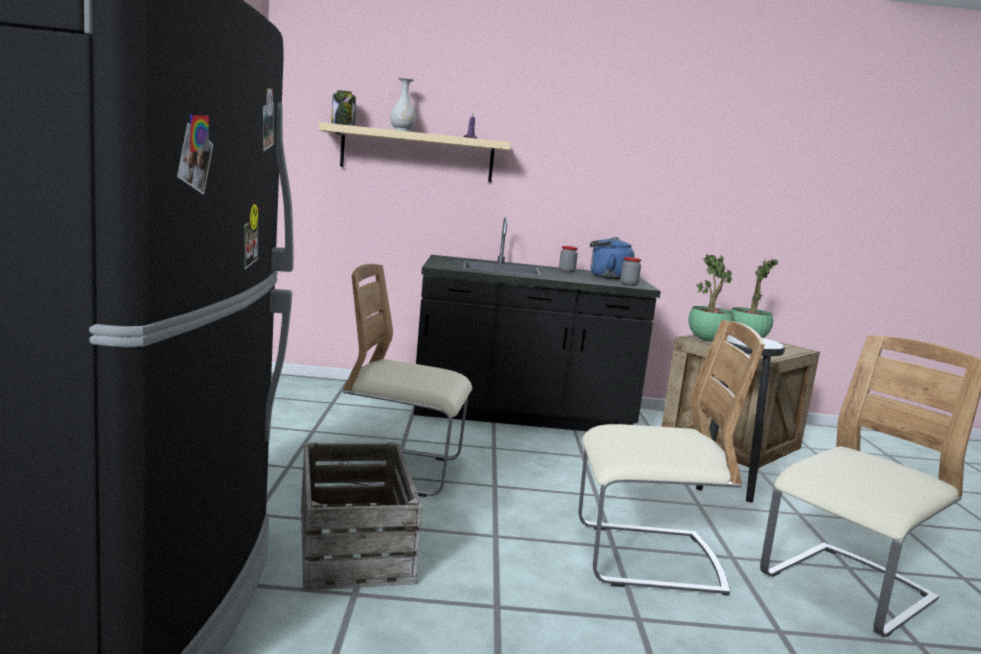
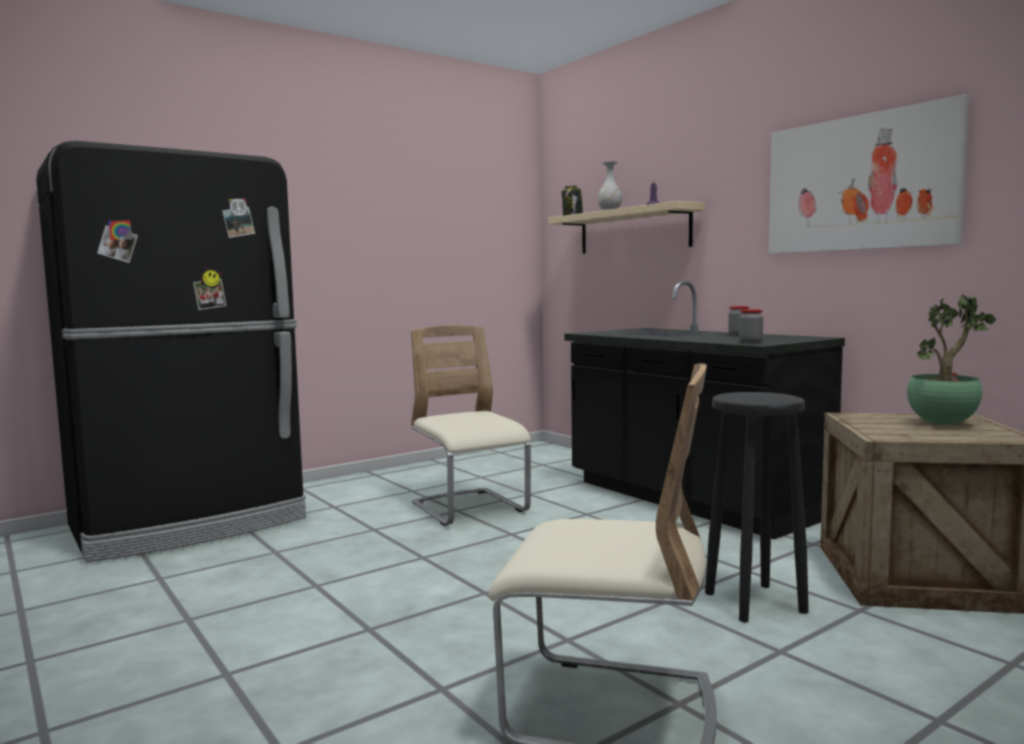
camera: 55 degrees right, 5 degrees down
crate [301,442,423,591] -> none
beige chair [578,320,765,596] -> none
blue kettle [590,237,634,280] -> none
potted plant [688,255,734,341] -> none
none -> picture [769,94,969,254]

